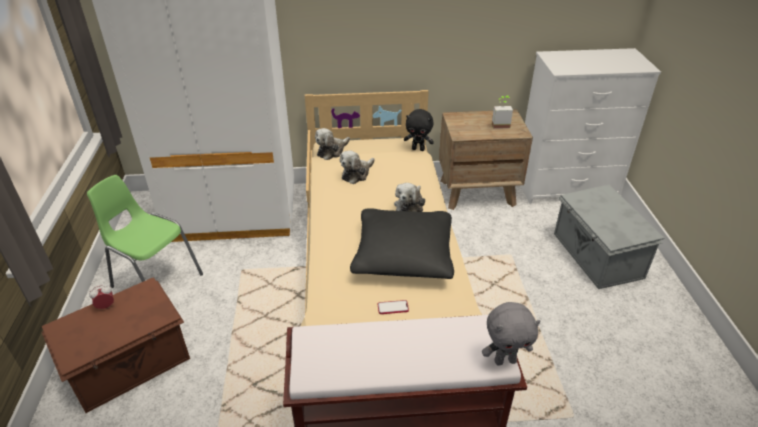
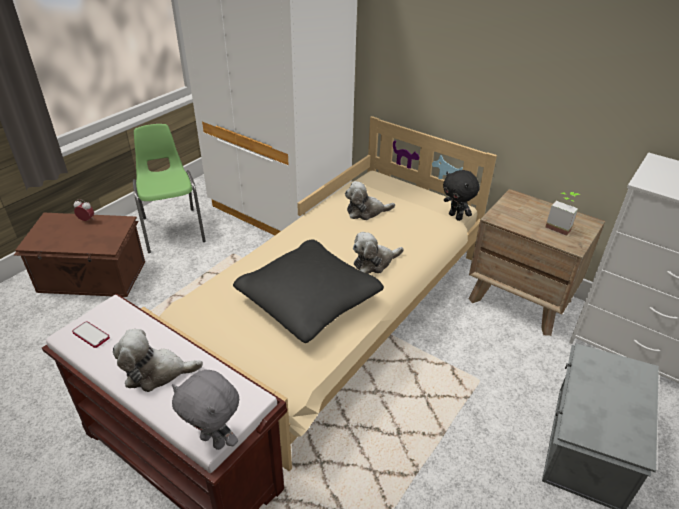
camera: 40 degrees right, 0 degrees up
plush toy [315,128,350,160] -> plush toy moved to [113,329,203,392]
phone [378,300,409,314] -> phone moved to [72,321,110,348]

